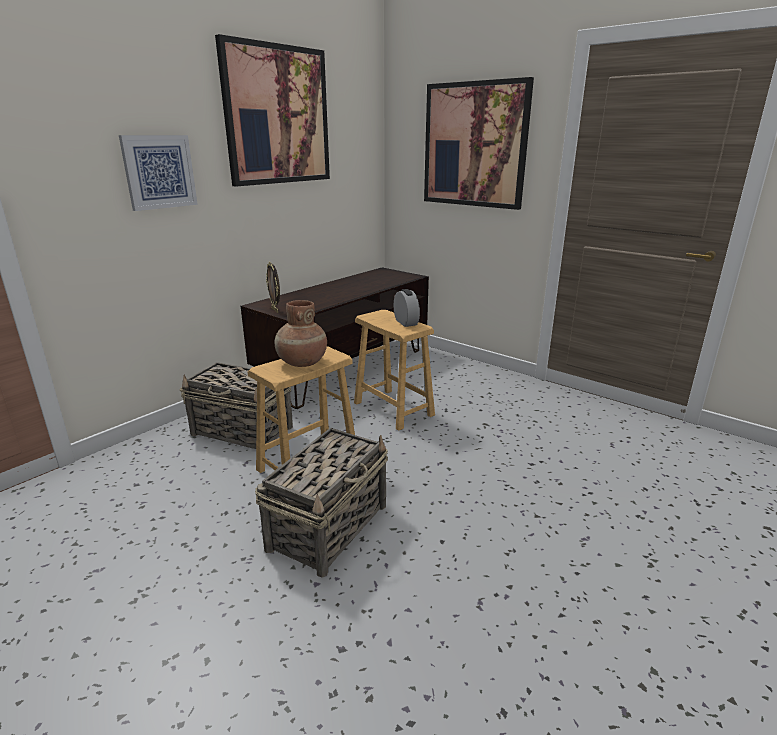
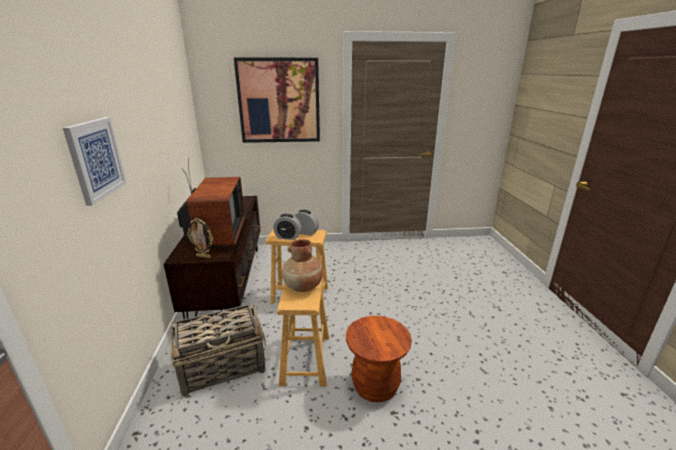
camera: 45 degrees left, 0 degrees up
picture [215,34,330,186] -> none
basket [255,428,388,577] -> brown stool [346,316,412,402]
none -> television [177,157,245,247]
none -> alarm clock [273,214,302,240]

